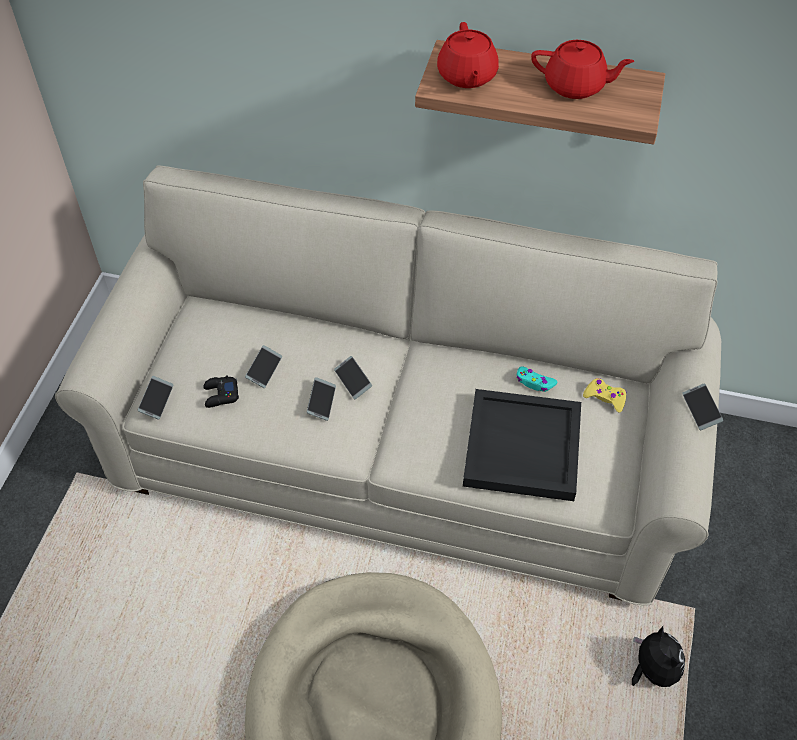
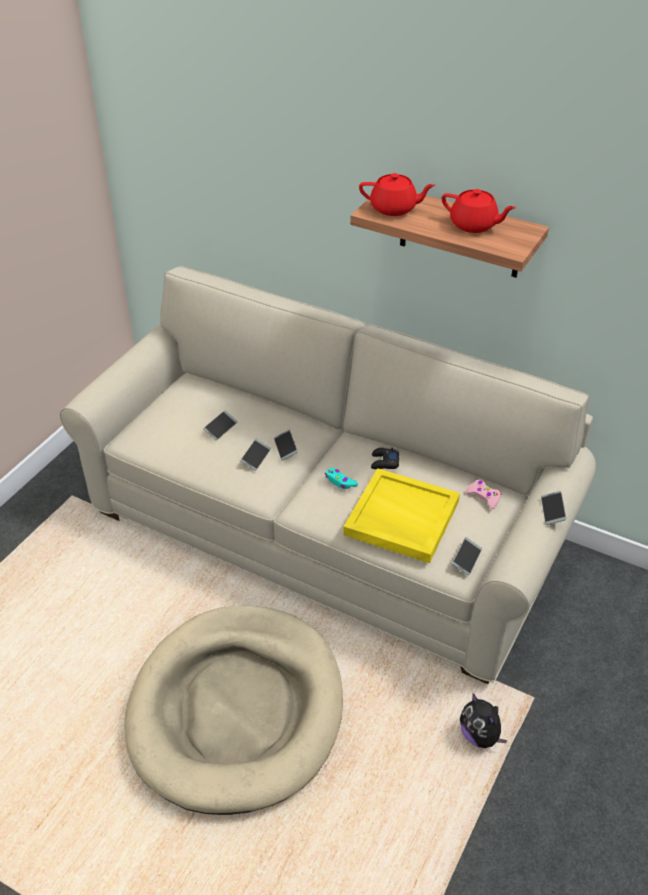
camera: 15 degrees right, 10 degrees down
phone [138,376,173,420] -> phone moved to [452,537,482,576]
black game controller [203,375,239,408] -> black game controller moved to [371,447,399,469]
red teapot [437,22,499,88] -> red teapot turned 90 degrees counterclockwise [359,173,435,216]
black tray [463,389,581,501] -> yellow tray [343,468,460,563]
turquoise game controller [517,367,557,392] -> turquoise game controller moved to [325,468,358,489]
yellow game controller [583,378,626,413] -> pink game controller [466,480,501,509]
plush toy [631,626,685,687] -> plush toy turned 150 degrees clockwise [460,694,508,748]

